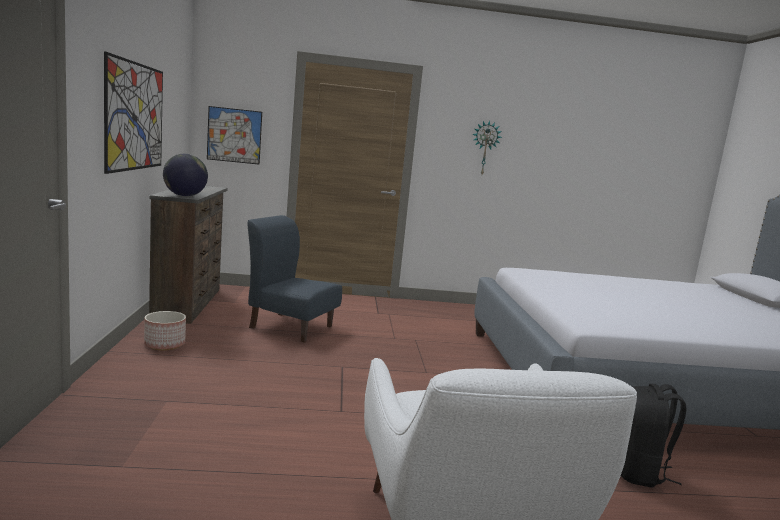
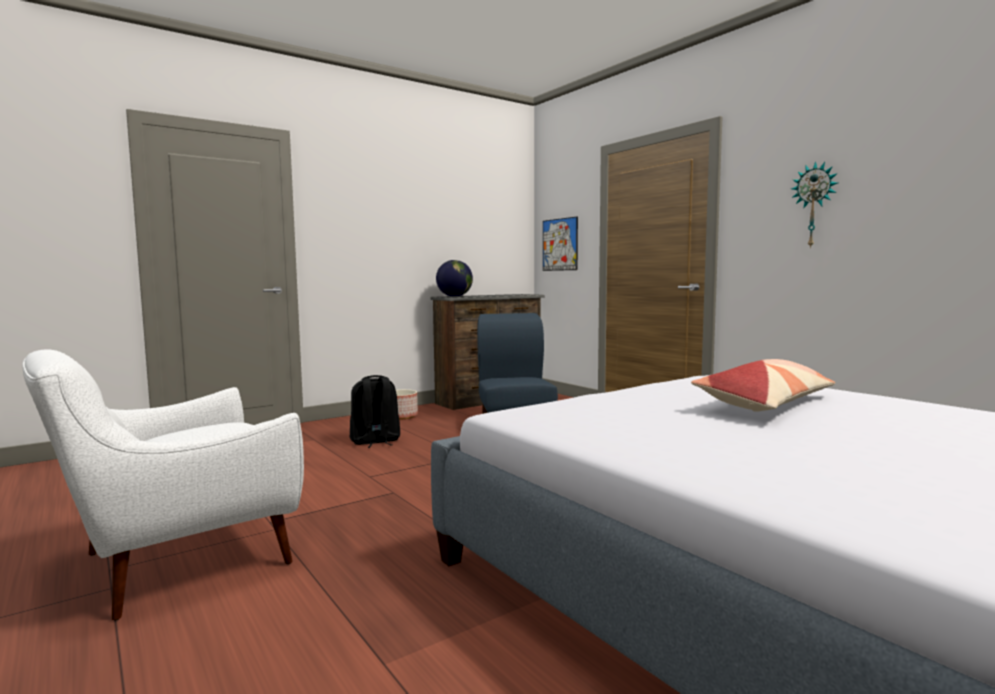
camera: 60 degrees right, 5 degrees down
picture [104,51,163,174] -> none
black backpack [621,384,686,488] -> black backpack moved to [350,375,400,448]
none -> pillow [691,359,835,412]

